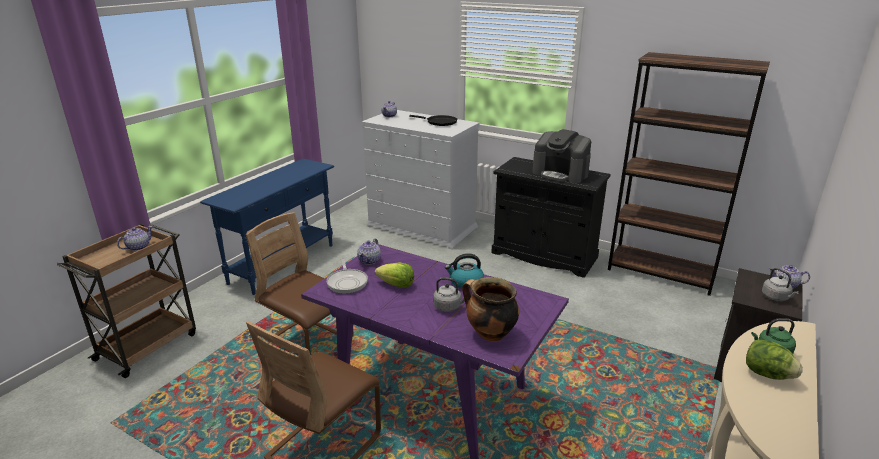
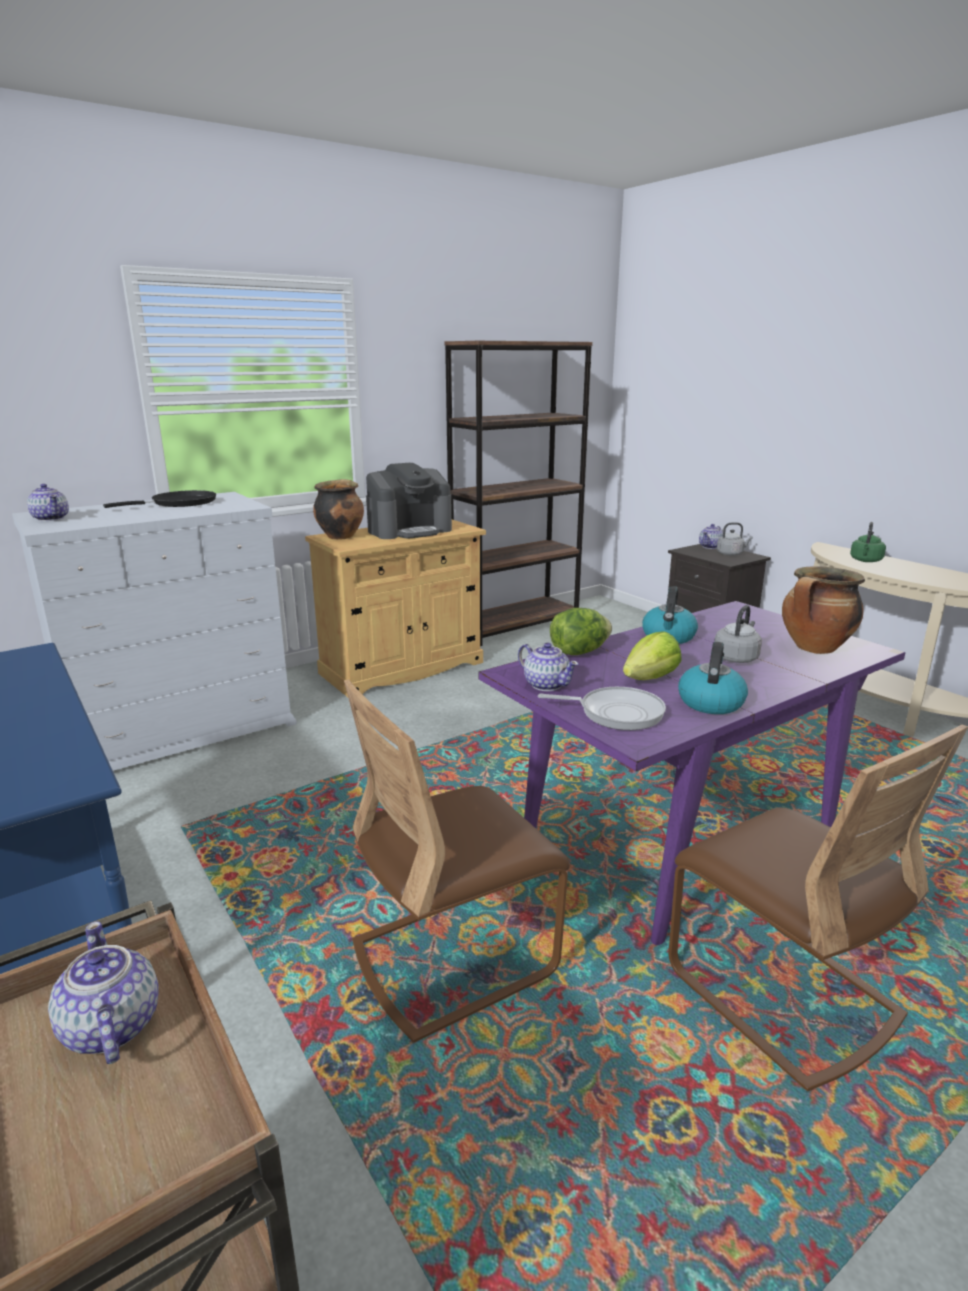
camera: 65 degrees left, 5 degrees down
black cabinet [491,157,611,278] -> beige cabinet [305,520,486,697]
lettuce [746,339,803,380] -> lettuce moved to [550,608,612,655]
none -> cooking pot [313,479,364,540]
none -> kettle [678,642,748,714]

